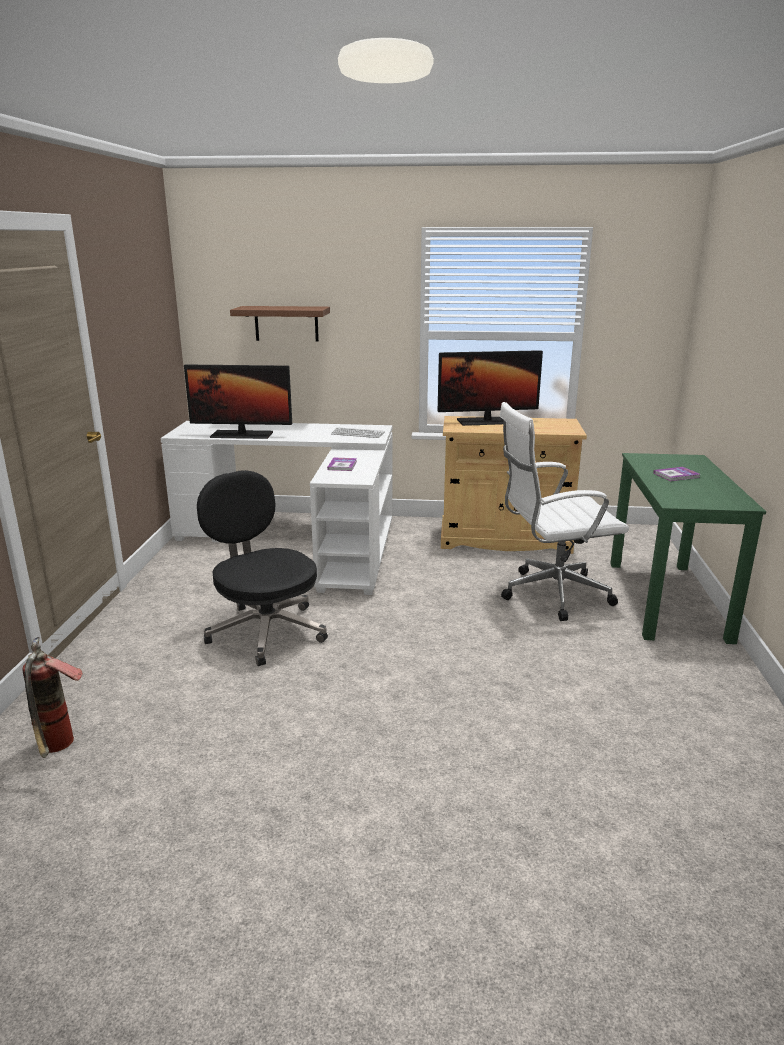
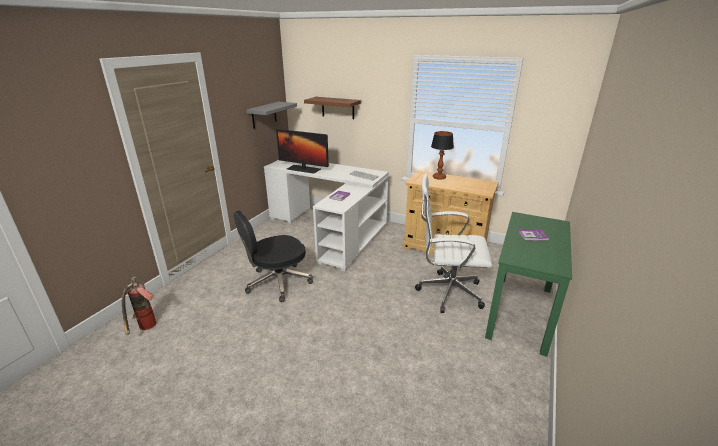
camera: 20 degrees right, 5 degrees up
black office chair [197,470,328,666] -> black office chair turned 105 degrees counterclockwise [234,211,313,302]
monitor [438,350,543,426] -> table lamp [431,131,454,180]
none -> grey shelf [246,102,297,129]

